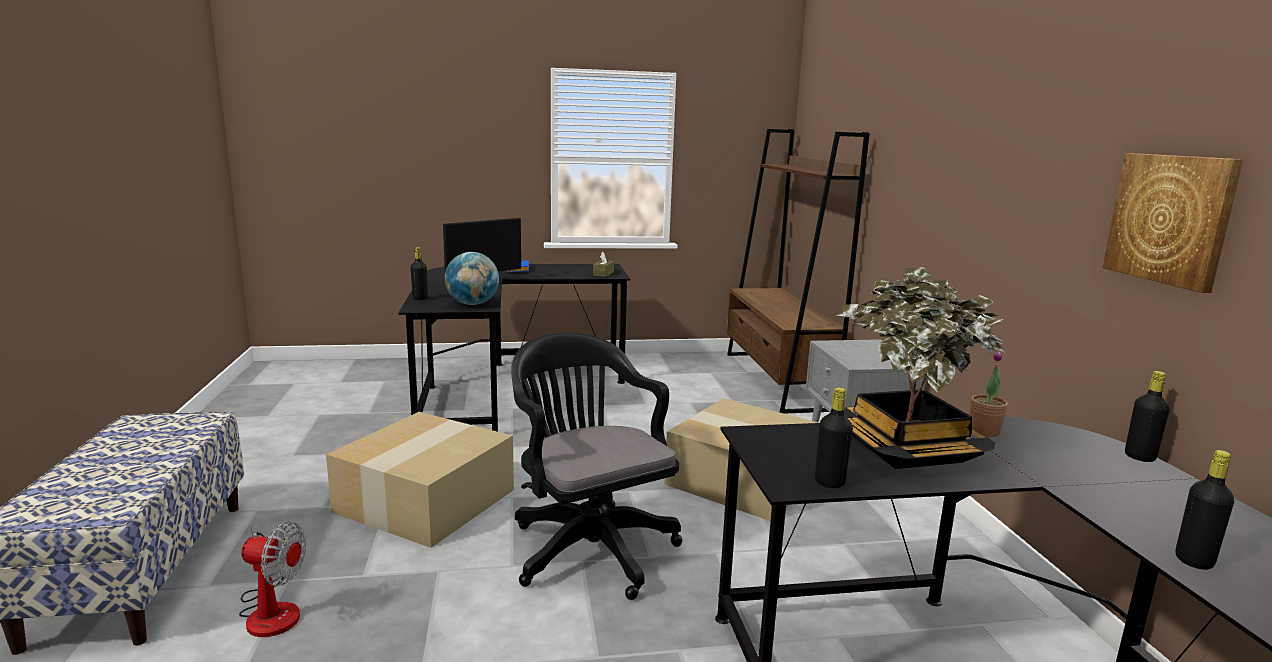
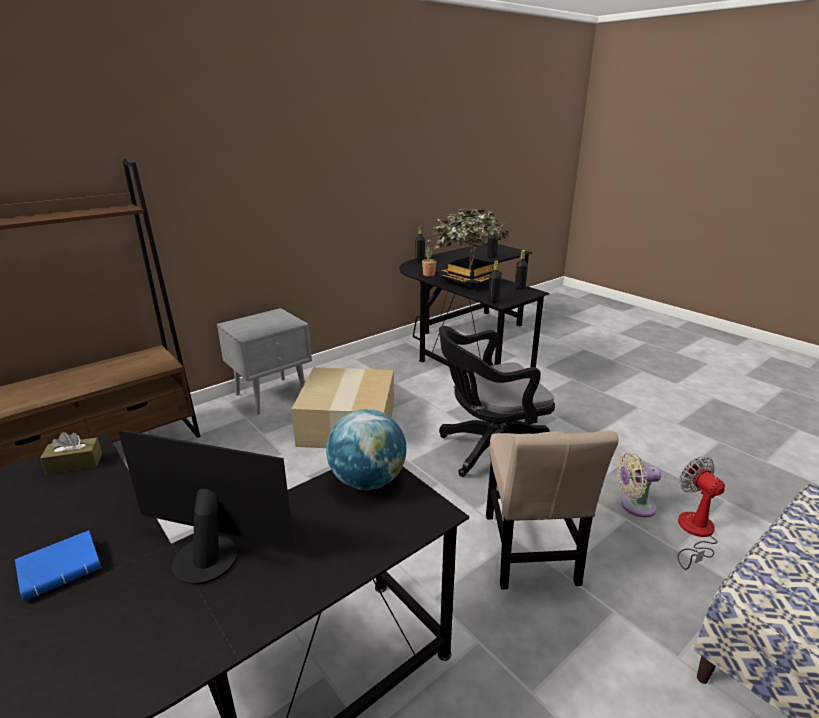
camera: 120 degrees left, 10 degrees up
cardboard box [326,412,514,548] -> beige chair [486,430,618,590]
black bottle [411,247,428,300] -> black bottle moved to [488,261,501,303]
black office chair [511,333,682,600] -> black office chair turned 45 degrees clockwise [439,326,555,477]
picture [1103,153,1243,293] -> none
none -> beige fan [617,452,661,517]

